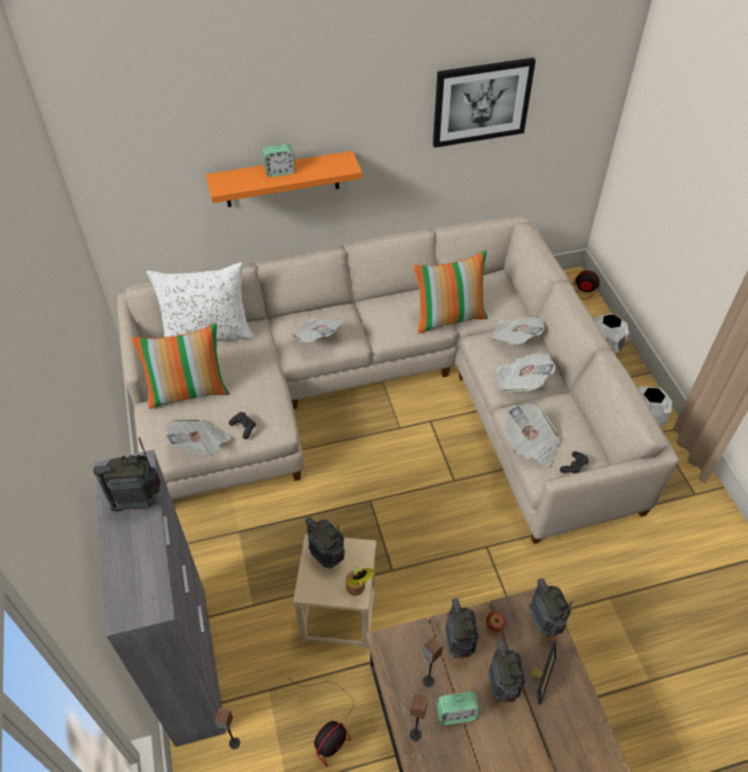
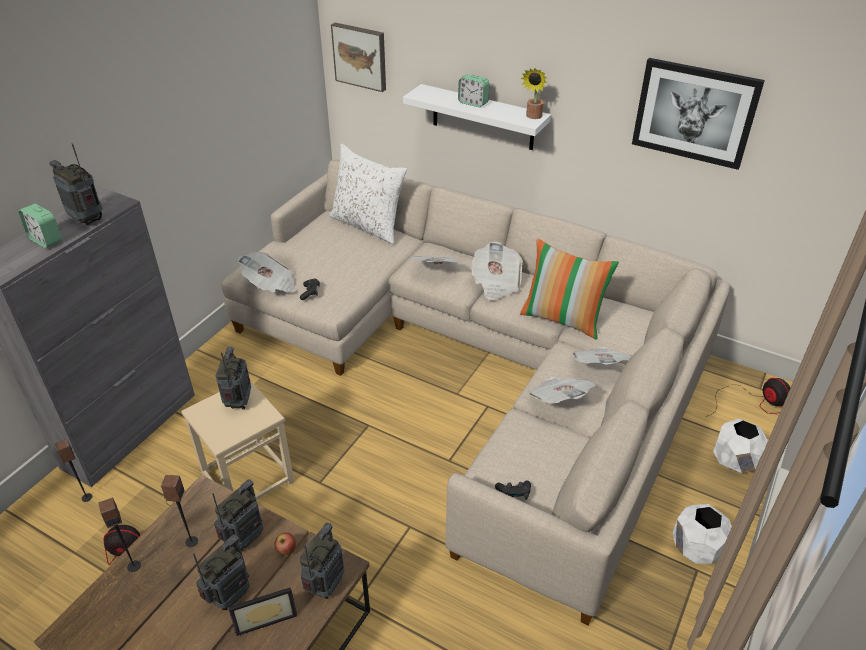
camera: 45 degrees right, 10 degrees down
pillow [130,323,230,409] -> none
orange shelf [206,151,362,207] -> white shelf [403,84,551,150]
potted plant [346,567,376,596] -> potted plant moved to [521,68,547,119]
alarm clock [437,692,479,725] -> alarm clock moved to [18,204,62,248]
newspaper [505,403,560,467] -> newspaper moved to [470,241,523,300]
none -> picture [331,23,386,92]

